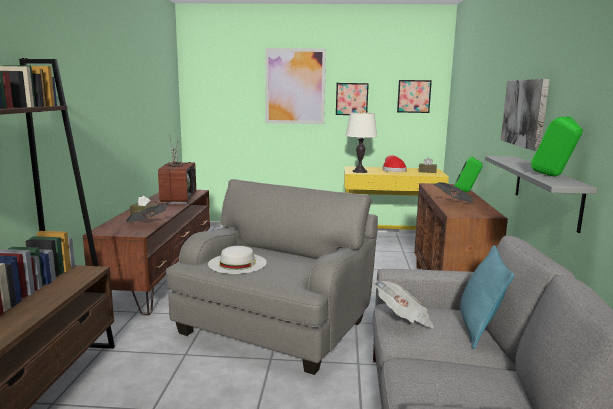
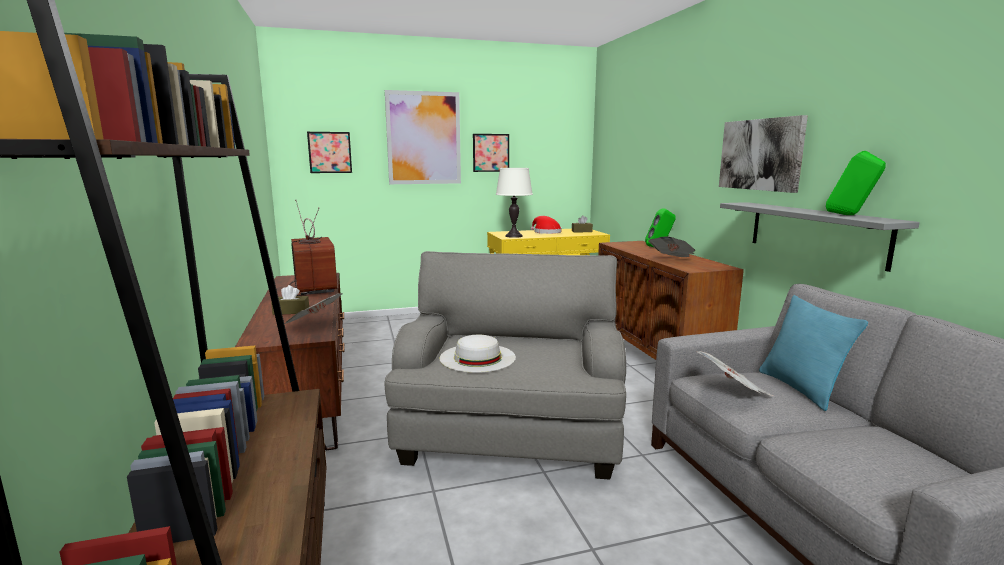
camera: 20 degrees left, 0 degrees up
picture [397,80,432,113] -> picture moved to [307,132,352,173]

